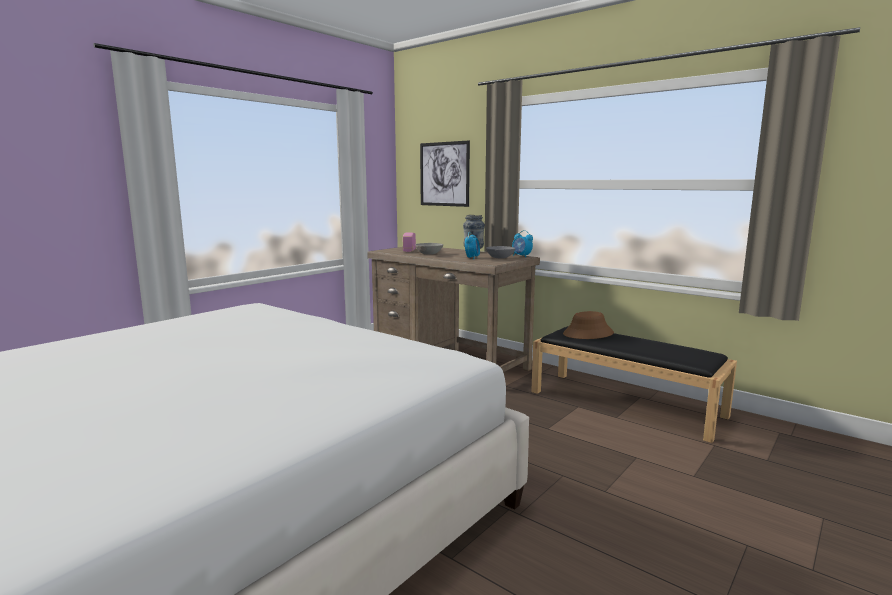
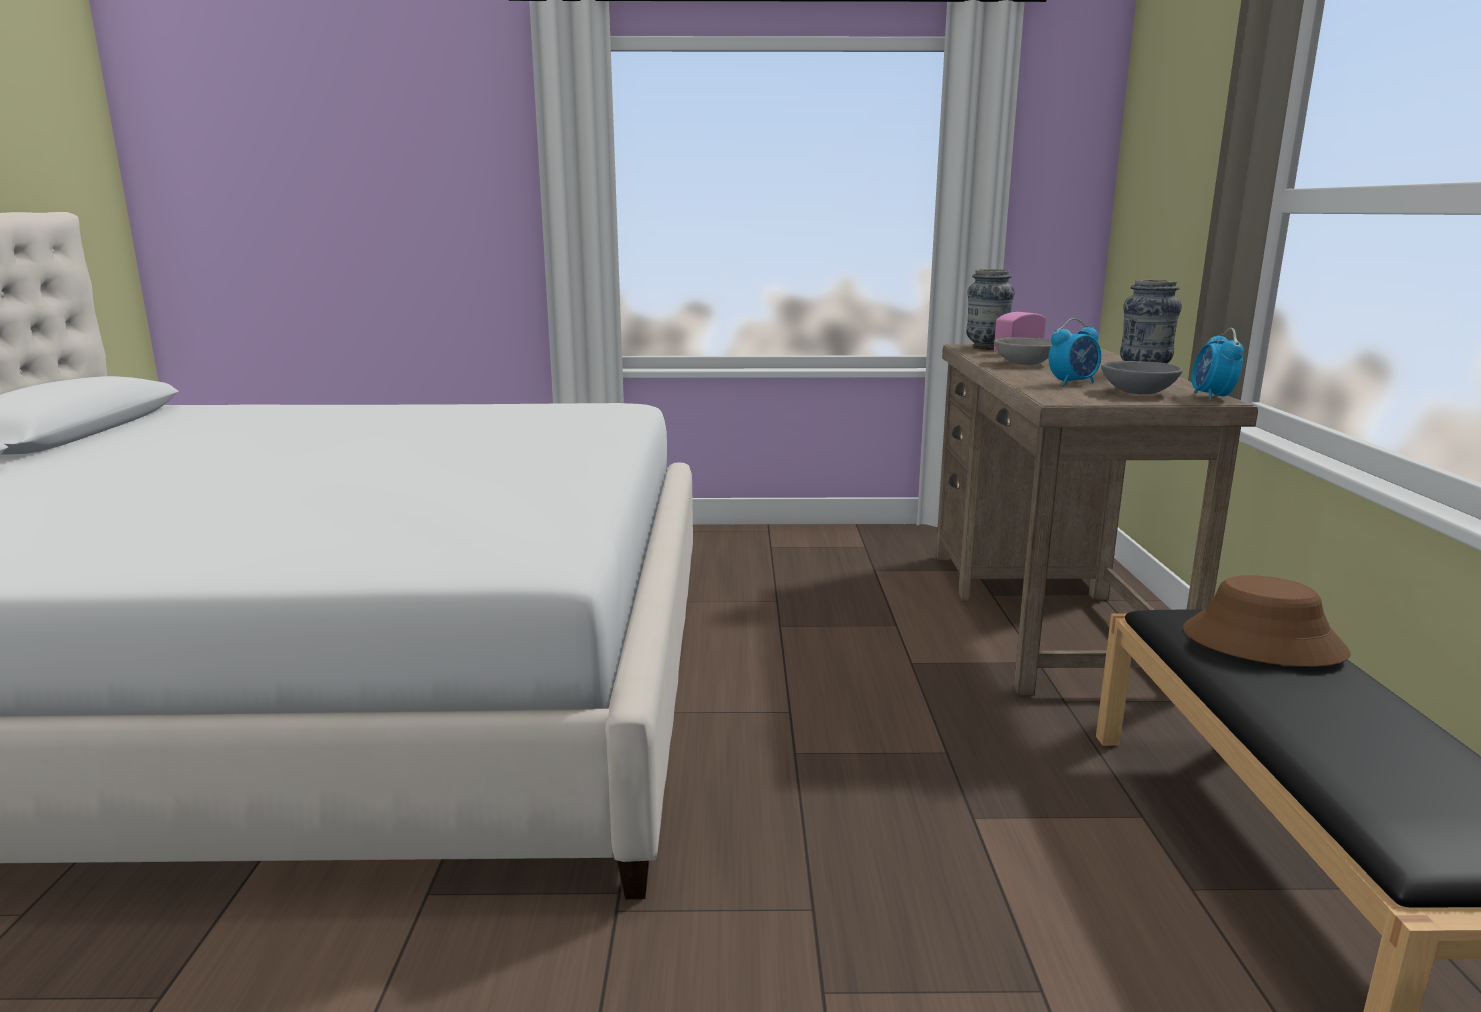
camera: 50 degrees right, 5 degrees up
picture [420,140,470,207] -> none
none -> vase [966,269,1015,350]

